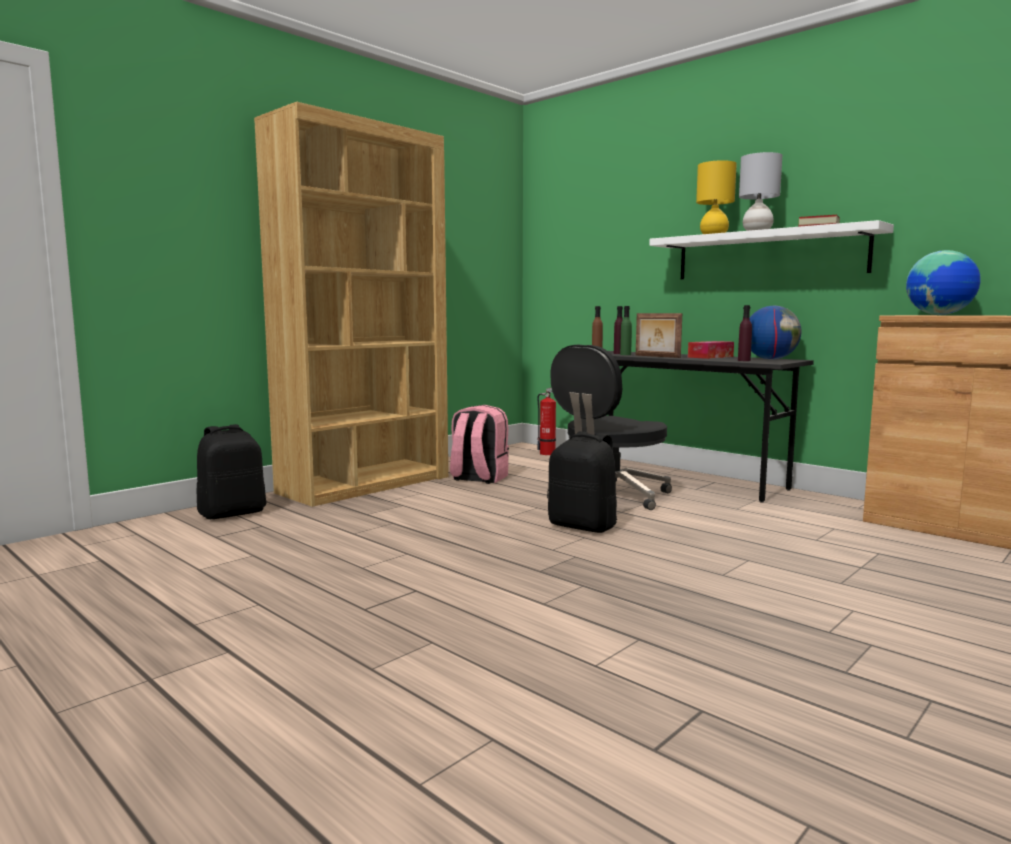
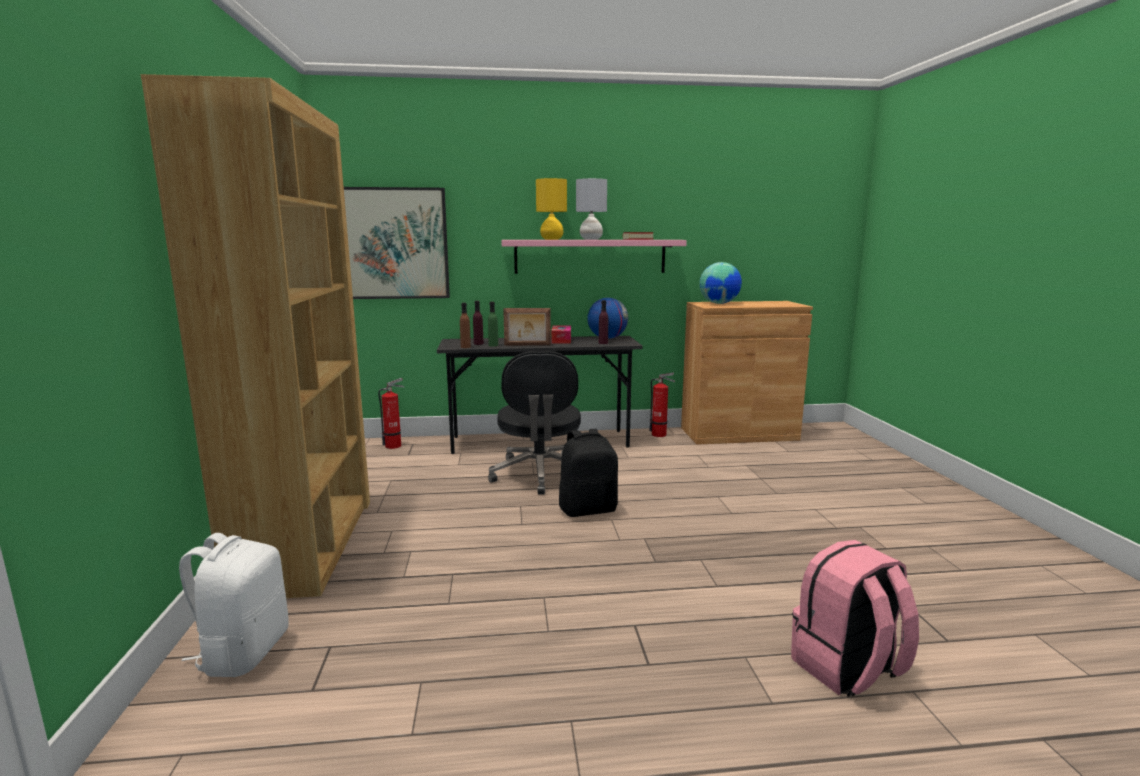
camera: 50 degrees left, 5 degrees up
black backpack [197,424,266,519] -> white backpack [179,533,289,677]
pink backpack [450,405,509,484] -> pink backpack moved to [791,540,919,697]
white shelf [649,220,894,279] -> pink shelf [501,240,687,274]
none -> picture [344,187,450,299]
none -> fire extinguisher [649,372,675,437]

